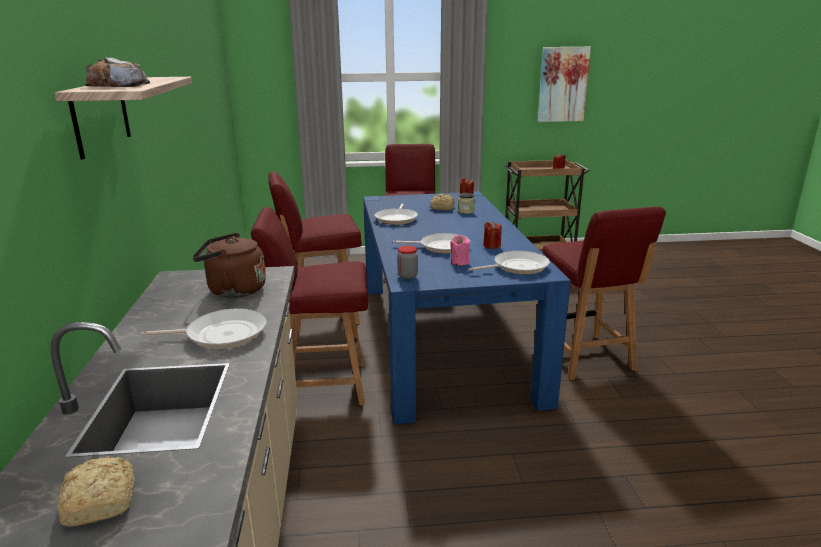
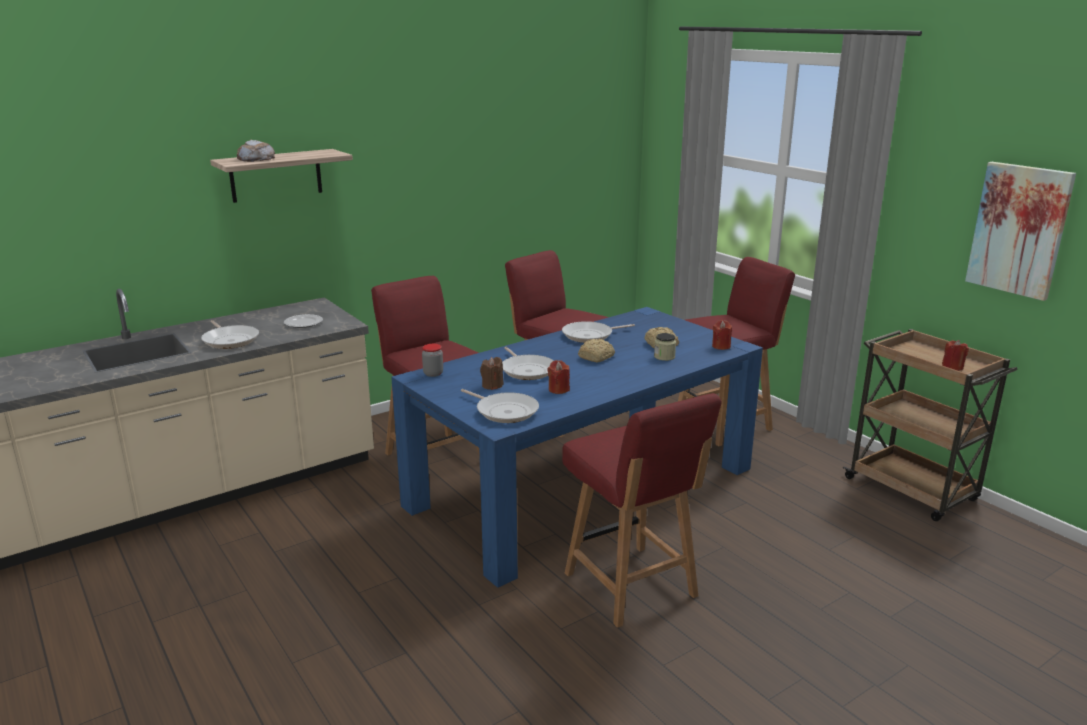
camera: 60 degrees right, 0 degrees up
bread [57,456,135,526] -> bread moved to [578,339,615,362]
brown kettle [193,233,266,298] -> plate [284,314,323,328]
pink candle [450,235,470,265] -> brown candle [480,357,504,390]
red chair [542,207,666,380] -> red chair turned 75 degrees counterclockwise [562,393,722,628]

